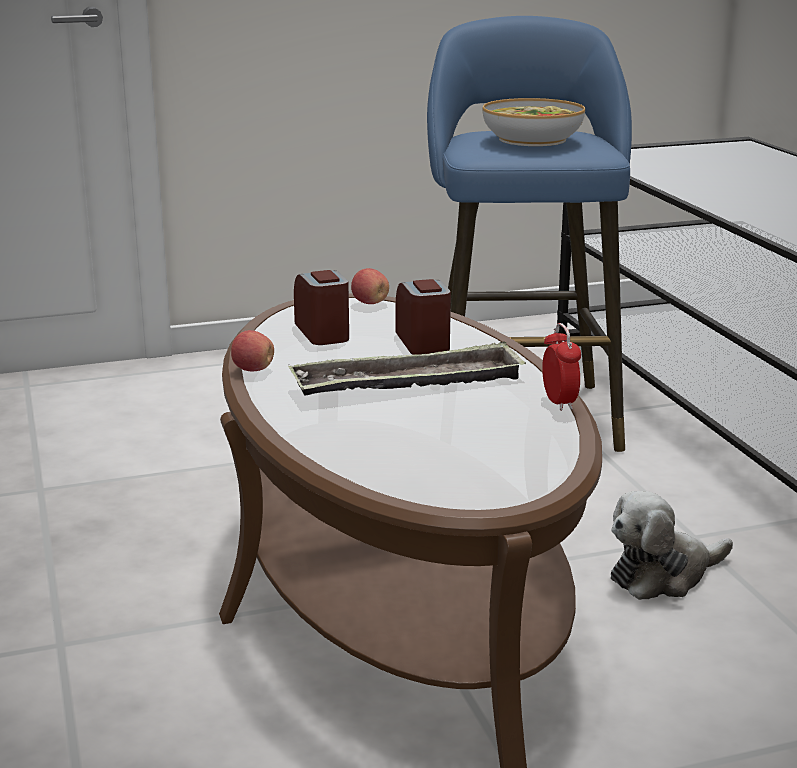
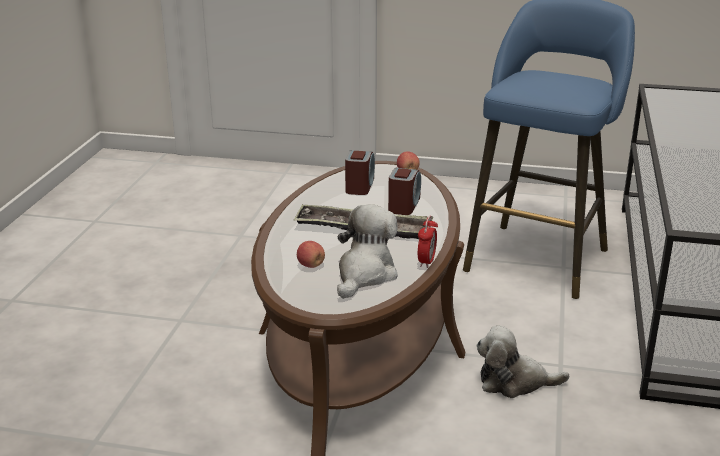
camera: 30 degrees right, 5 degrees up
apple [231,330,274,371] -> apple moved to [297,241,325,268]
bowl [483,98,585,146] -> none
none -> plush toy [337,205,398,299]

